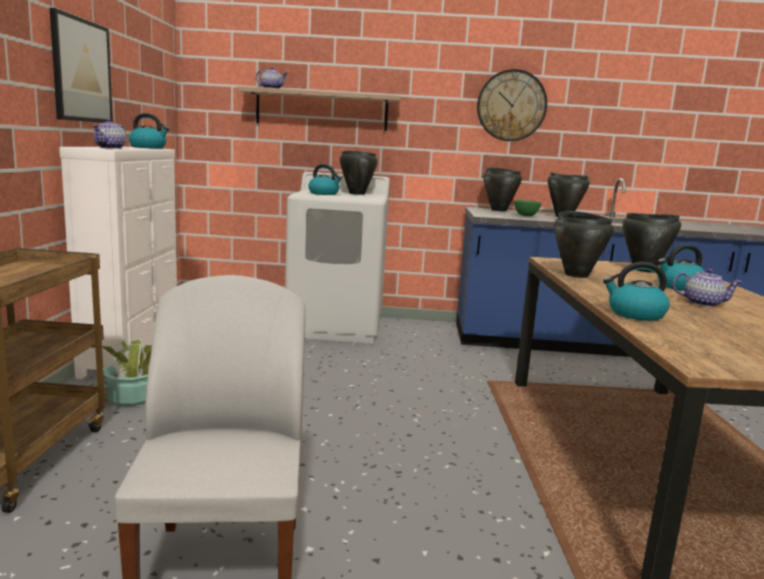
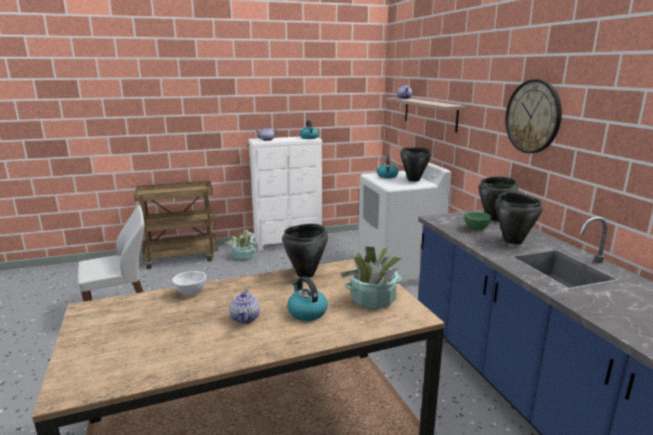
camera: 70 degrees right, 5 degrees up
picture [50,8,113,123] -> none
kettle [603,262,670,321] -> white bowl [172,271,206,296]
black cooking pot [622,213,681,272] -> potted plant [340,246,402,309]

